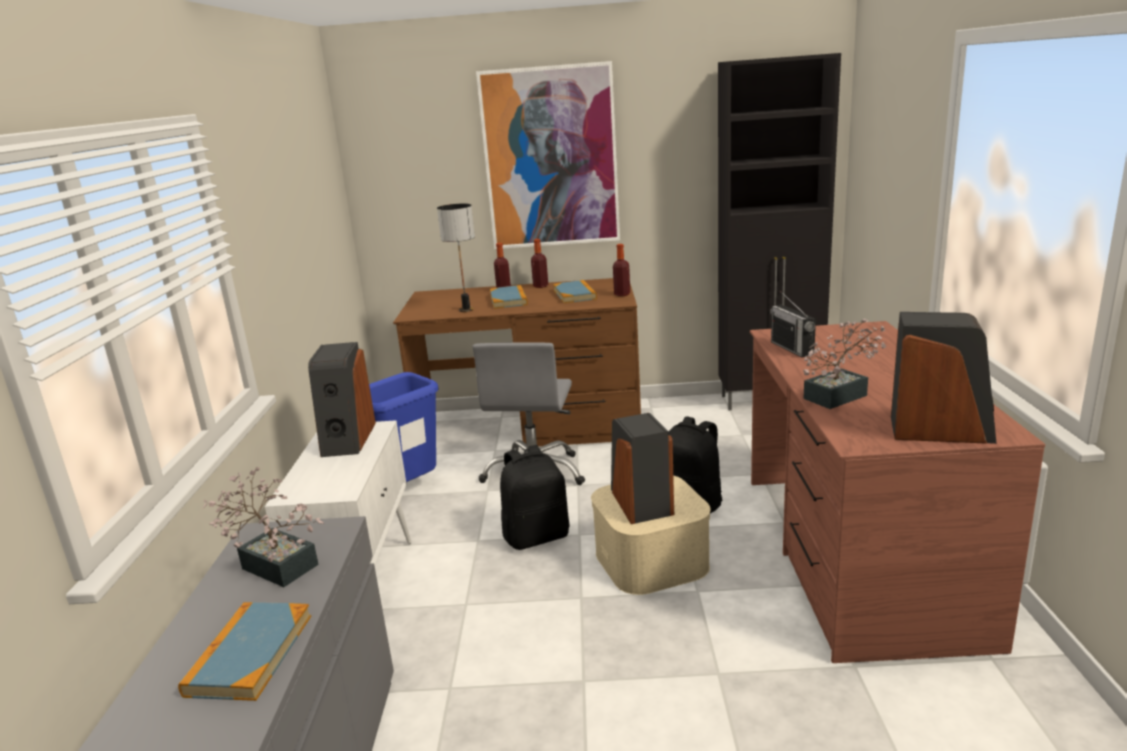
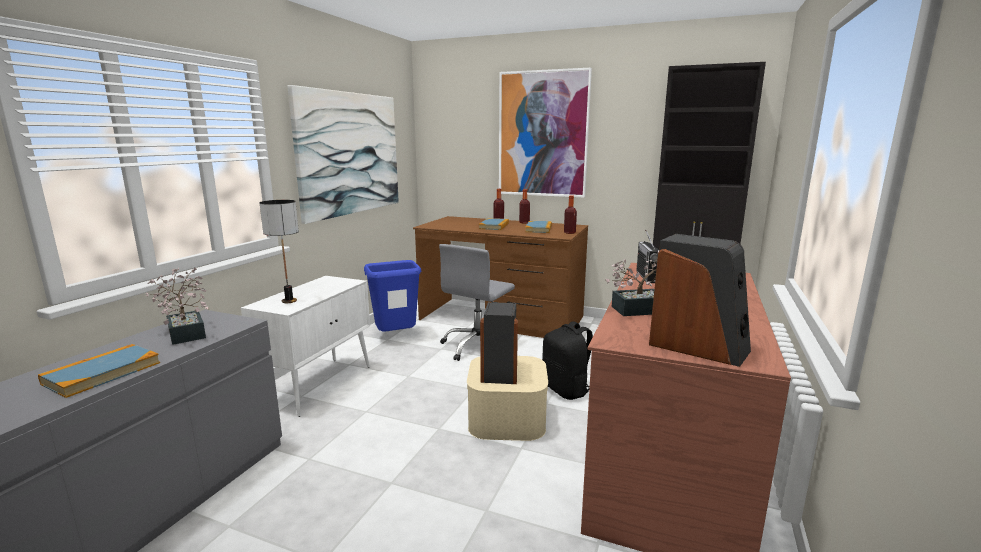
camera: 20 degrees right, 5 degrees down
speaker [308,342,376,457] -> none
table lamp [437,204,475,312] -> table lamp moved to [260,200,299,303]
black backpack [500,445,569,550] -> none
none -> picture [287,85,399,224]

